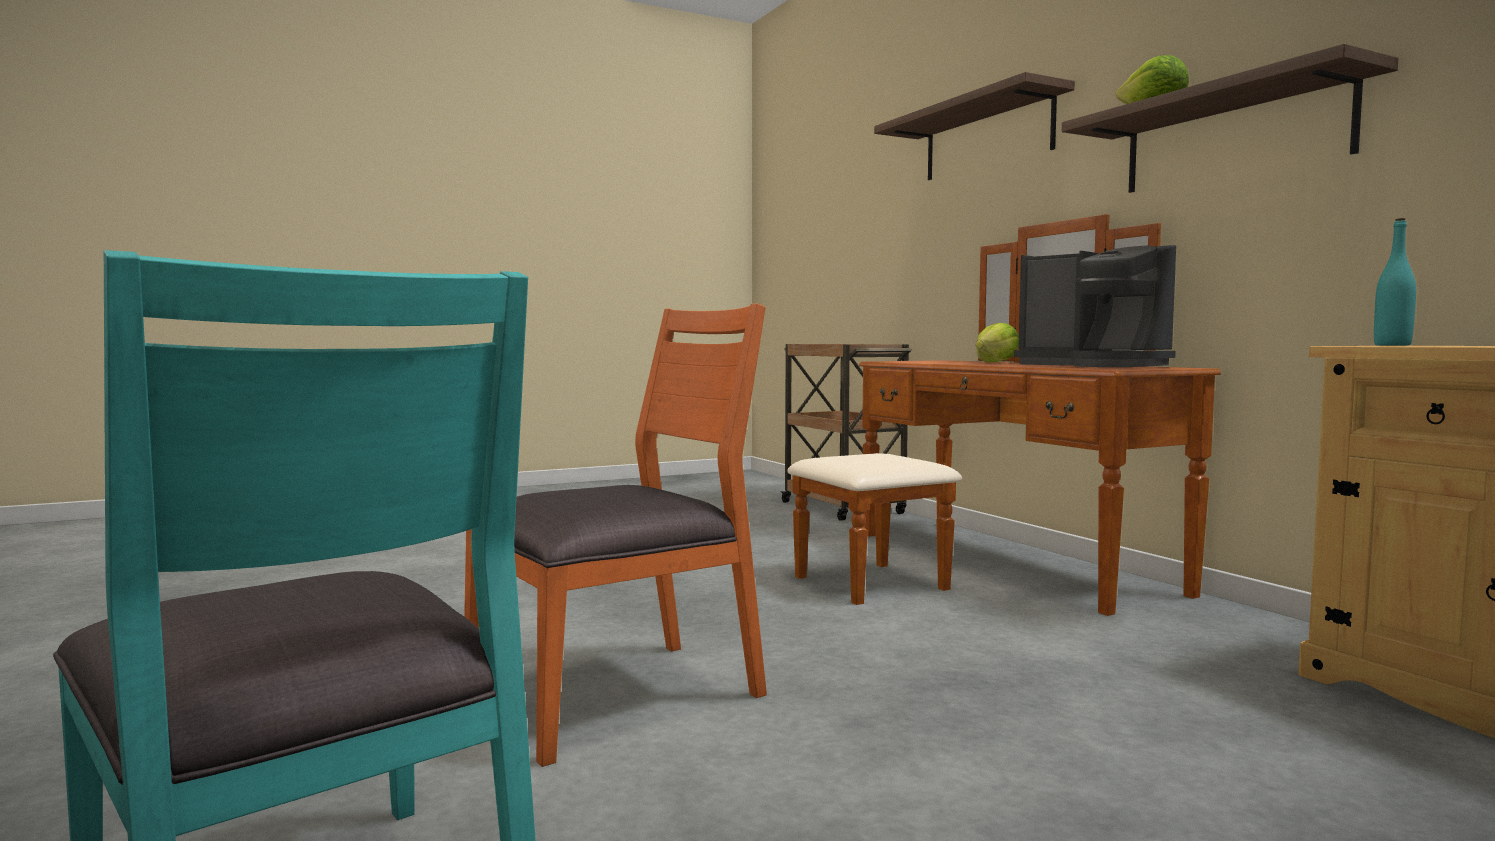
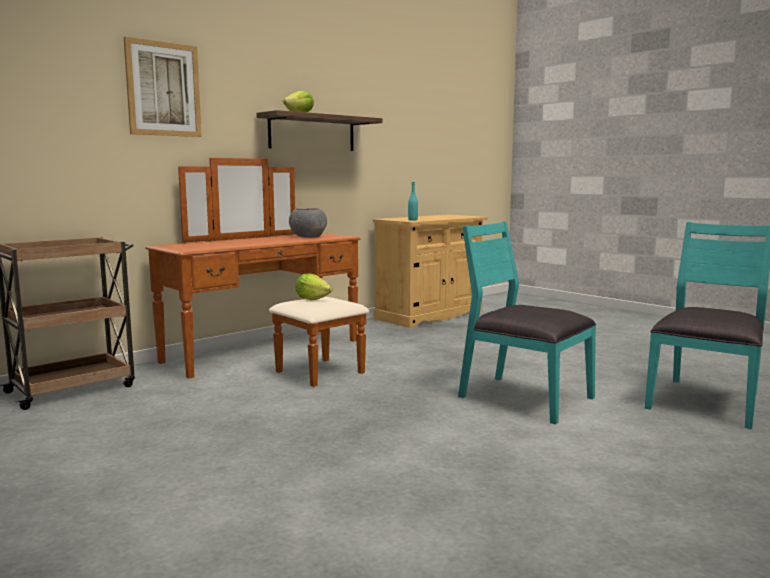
camera: 105 degrees left, 5 degrees up
orange chair [464,304,767,767] -> turquoise chair [458,221,596,424]
shelf [874,72,1075,180] -> picture [124,37,202,137]
lettuce [976,323,1019,363] -> lettuce moved to [295,273,333,300]
coffee machine [1014,245,1176,367] -> grey bowl [289,208,327,238]

